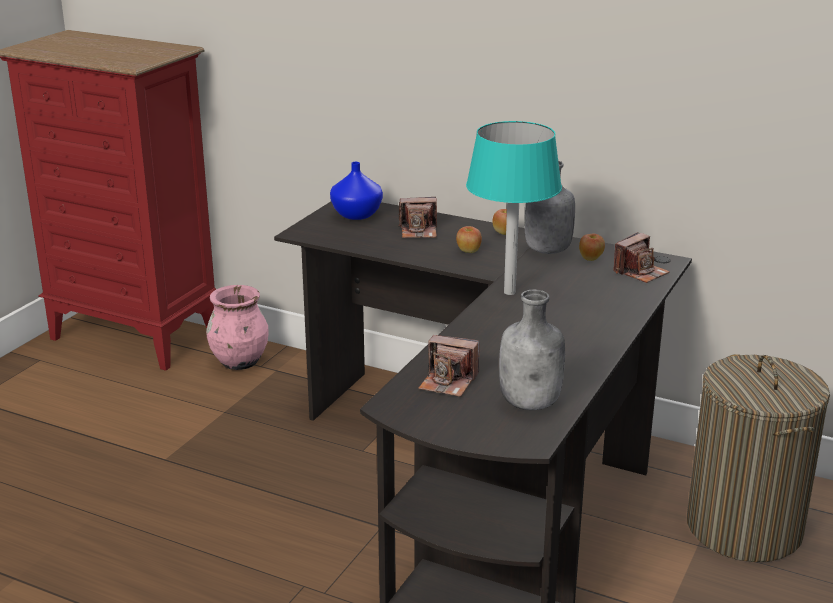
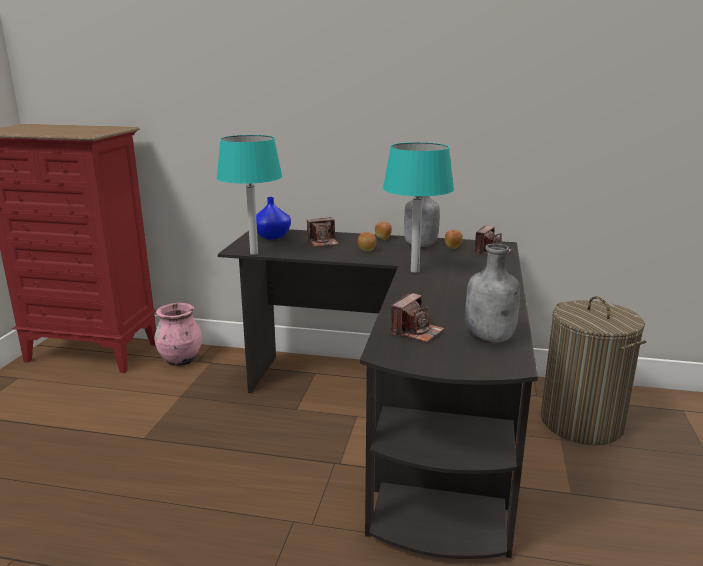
camera: 15 degrees left, 5 degrees down
camera [419,335,479,397] -> camera turned 60 degrees counterclockwise [391,293,445,342]
none -> turquoise table lamp [216,135,283,255]

